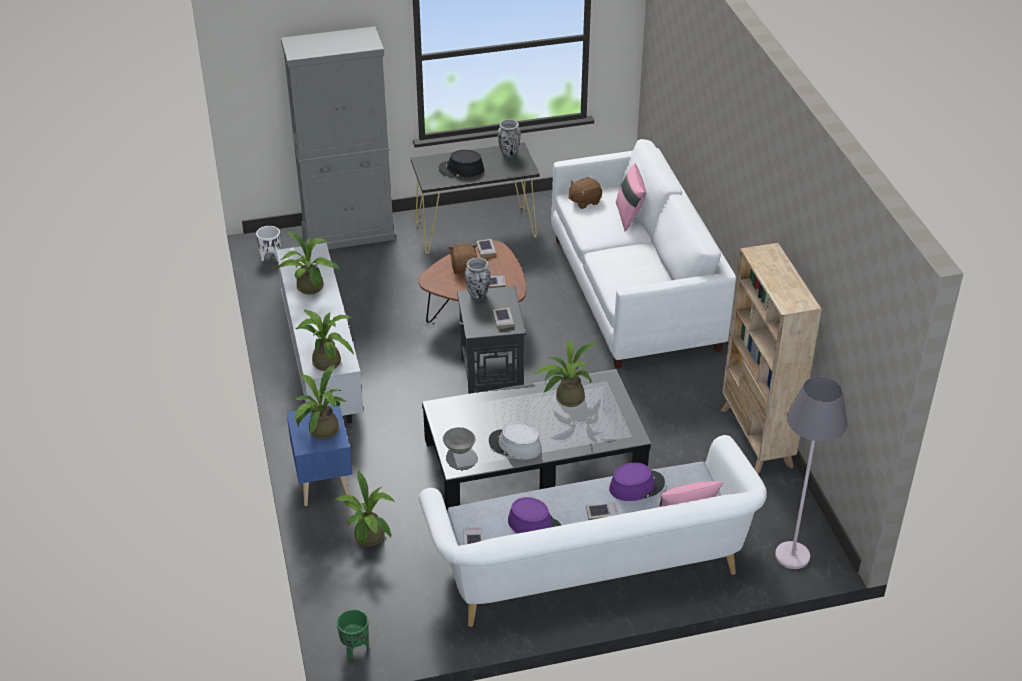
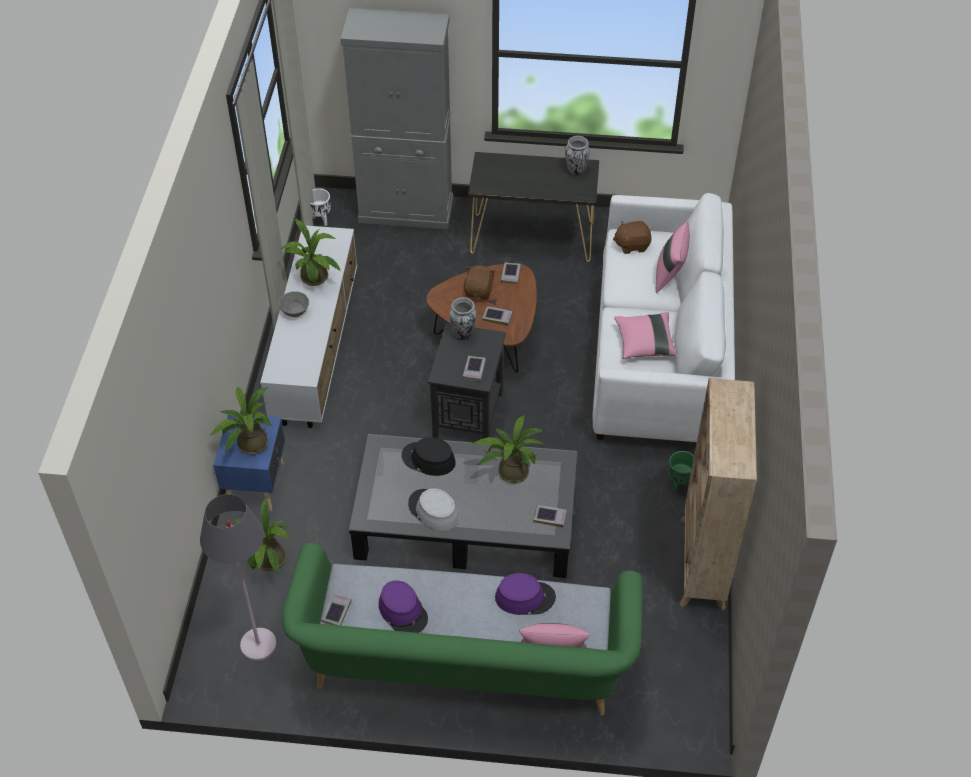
camera: 20 degrees right, 10 degrees up
potted plant [296,310,354,371] -> none
green planter [337,609,369,659] -> green planter moved to [668,451,694,493]
white sofa [418,435,767,627] -> green sofa [282,543,643,715]
black hat [438,150,484,177] -> black hat moved to [402,437,456,476]
grey bowl [443,427,476,454] -> grey bowl moved to [279,291,309,317]
book [586,501,619,520] -> book moved to [534,505,567,527]
grey floor lamp [775,377,848,569] -> grey floor lamp moved to [200,494,276,661]
none -> pink pillow [614,312,676,359]

